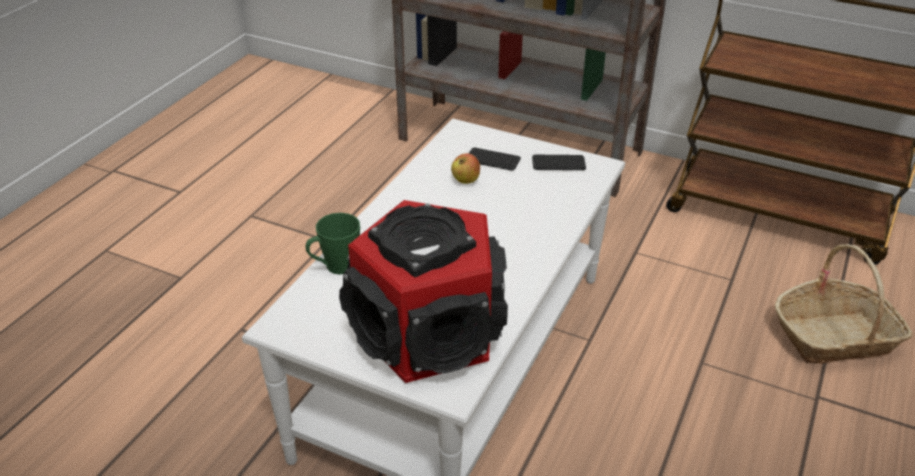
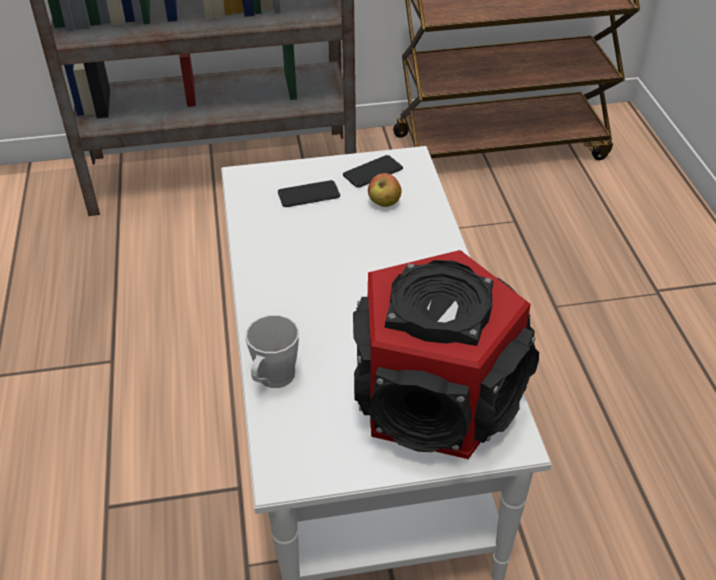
camera: 35 degrees left, 5 degrees up
green mug [305,213,360,275] -> grey mug [245,315,299,388]
apple [451,153,480,184] -> apple moved to [368,173,402,207]
basket [775,244,913,364] -> none

